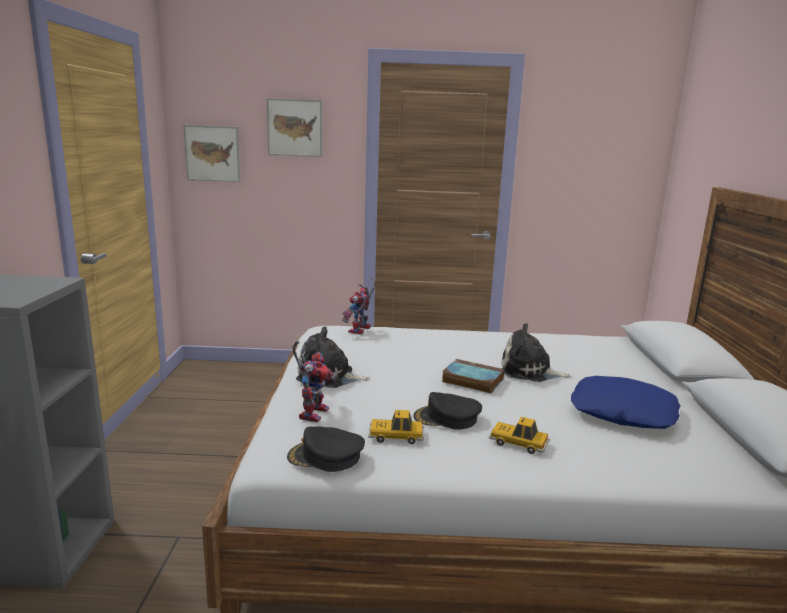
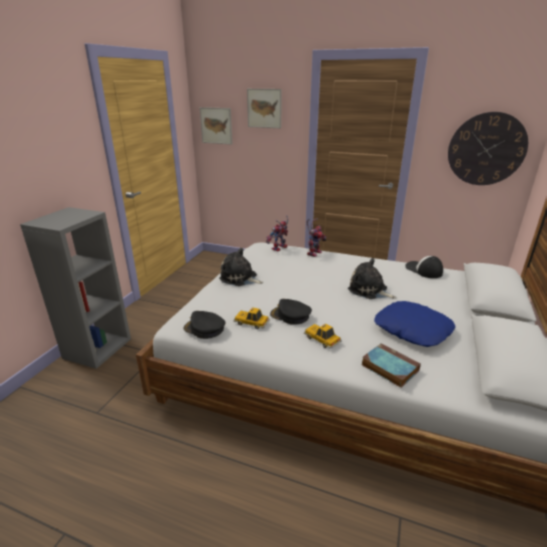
camera: 20 degrees right, 10 degrees up
toy robot [292,338,336,423] -> toy robot moved to [307,218,326,257]
book [441,359,504,393] -> book moved to [362,343,421,388]
none -> cap [405,256,443,278]
none -> wall clock [448,112,528,185]

